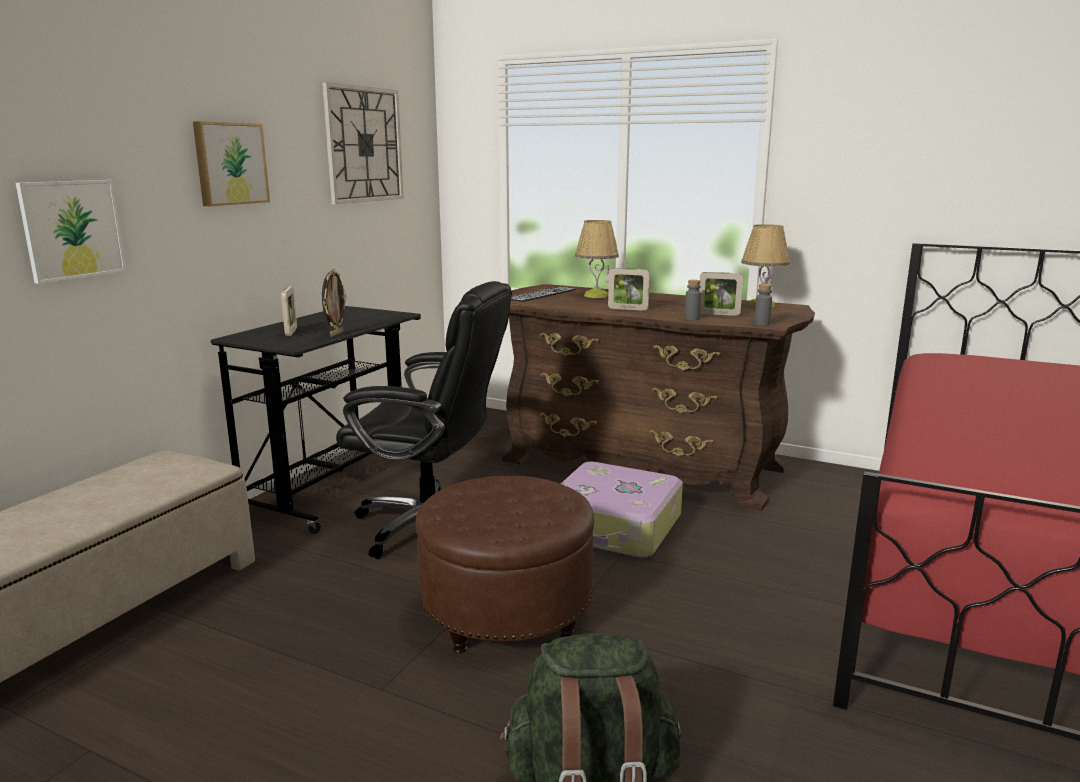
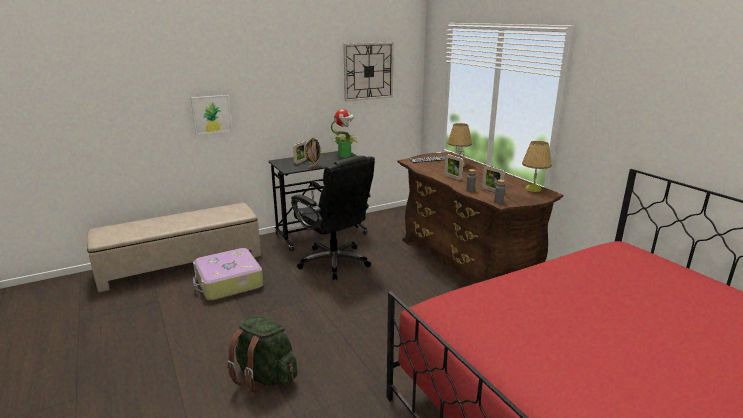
camera: 35 degrees right, 5 degrees up
picture [193,121,270,206] -> none
brown ottoman [416,476,594,653] -> none
suitcase [561,462,683,558] -> suitcase moved to [193,248,263,300]
none -> potted plant [330,109,358,157]

